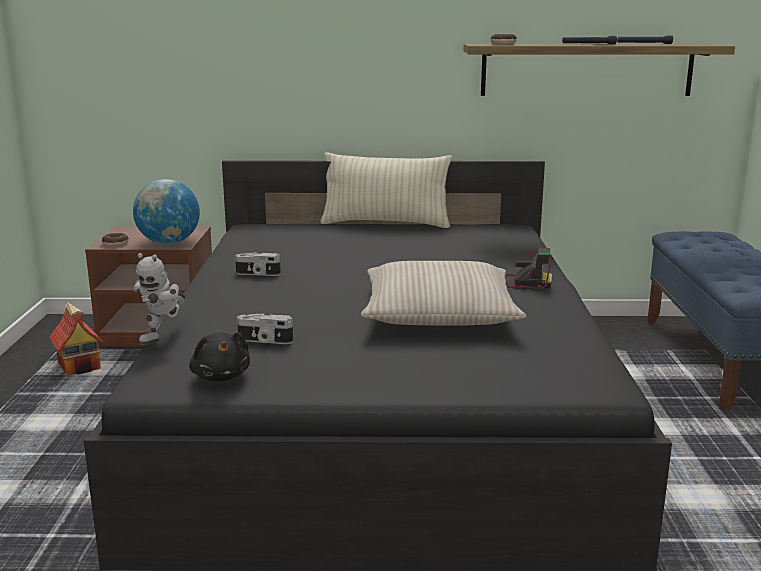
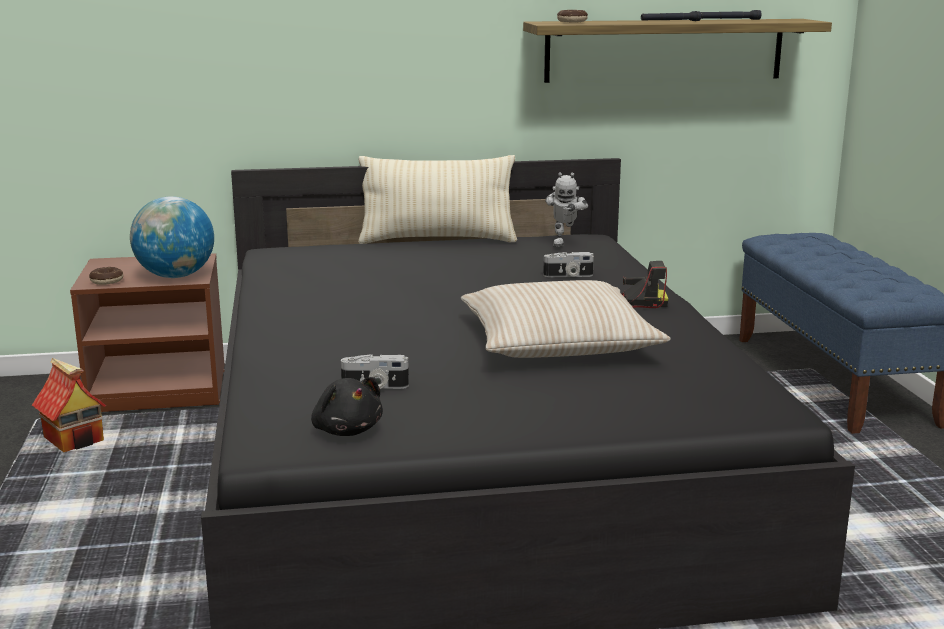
camera: 10 degrees left, 0 degrees up
toy robot [133,253,185,345] -> toy robot moved to [545,172,588,247]
camera [235,252,281,276] -> camera moved to [543,252,594,277]

